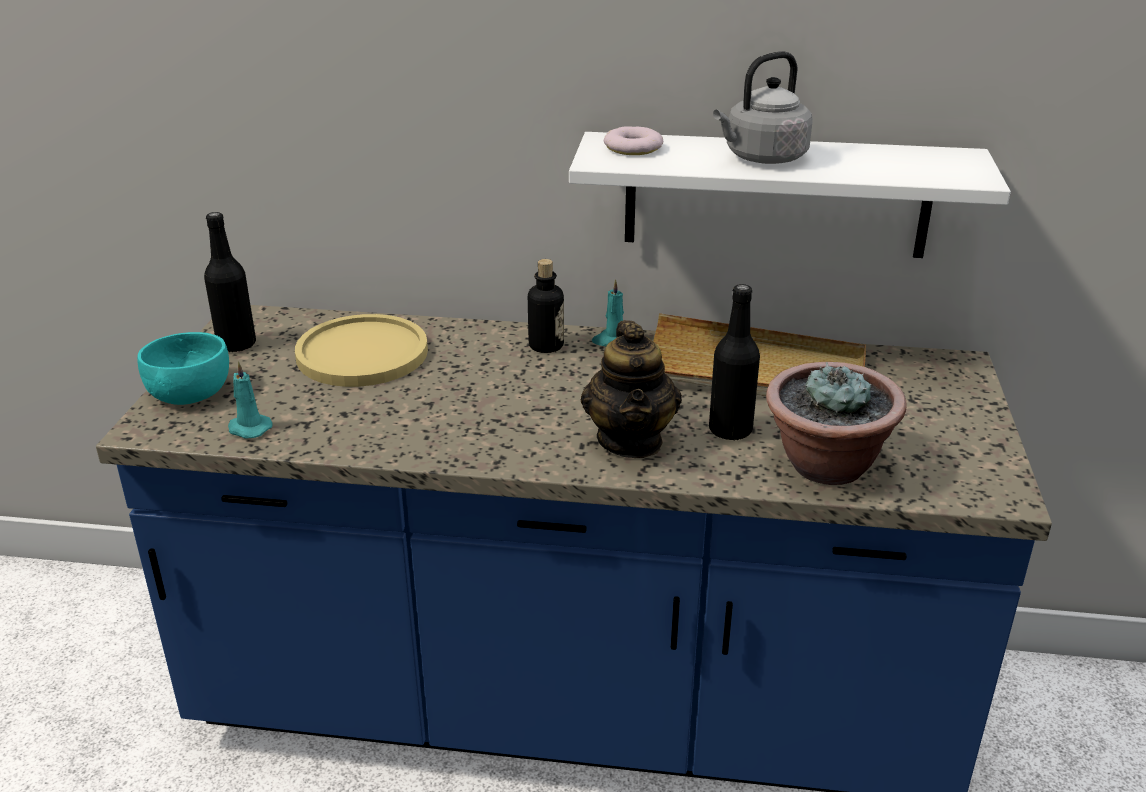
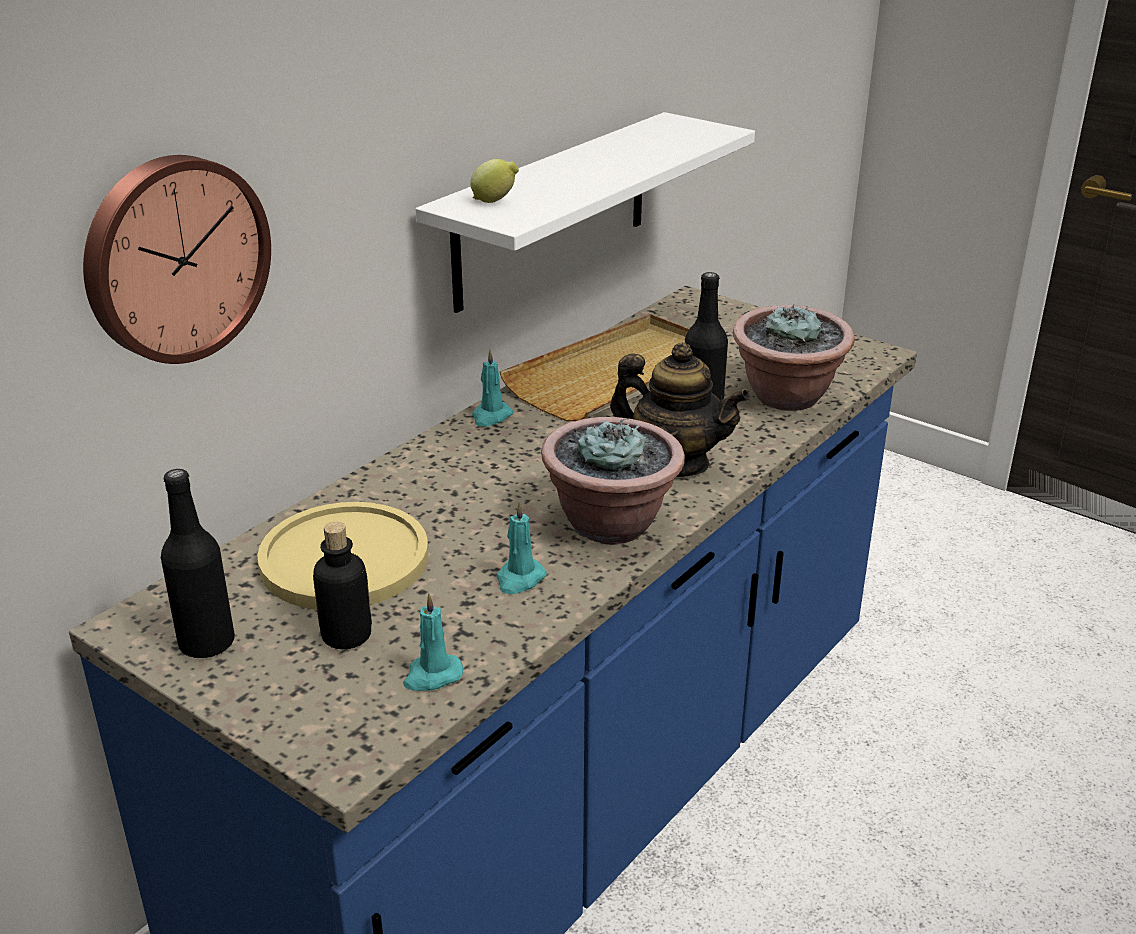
camera: 60 degrees left, 0 degrees up
turquoise bowl [137,332,229,405] -> none
bottle [528,259,564,353] -> bottle moved to [313,522,372,649]
donut [604,126,663,155] -> lemon [470,159,519,203]
grey kettle [713,51,813,164] -> none
none -> wall clock [83,155,271,364]
none -> turquoise candle [496,501,547,594]
none -> potted plant [541,417,685,545]

